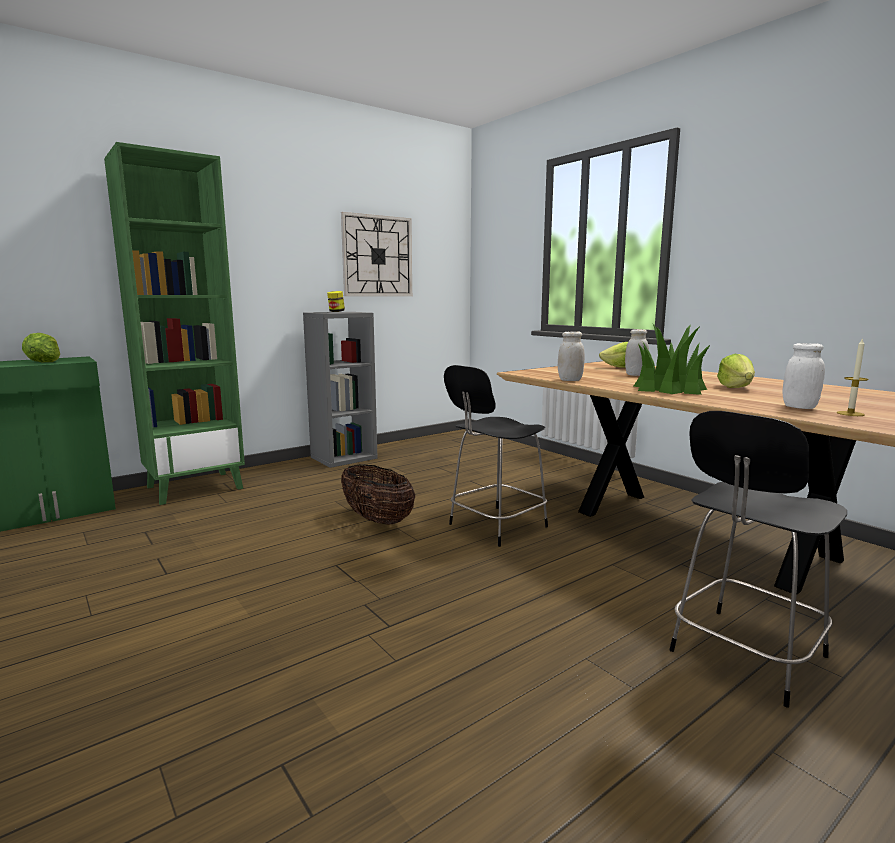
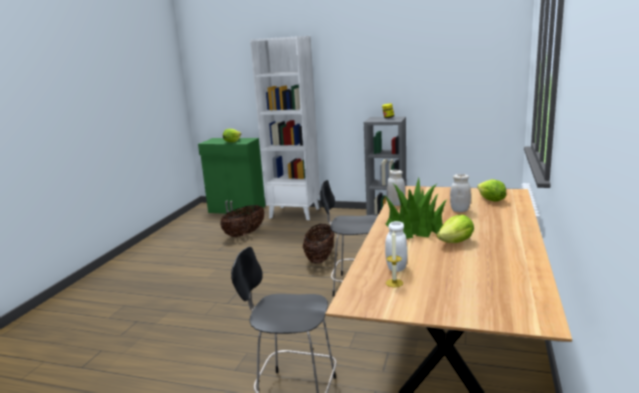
camera: 55 degrees right, 5 degrees up
green bookcase [104,142,245,505] -> white bookcase [250,36,320,220]
wall clock [341,212,412,296] -> none
none -> basket [220,205,265,237]

